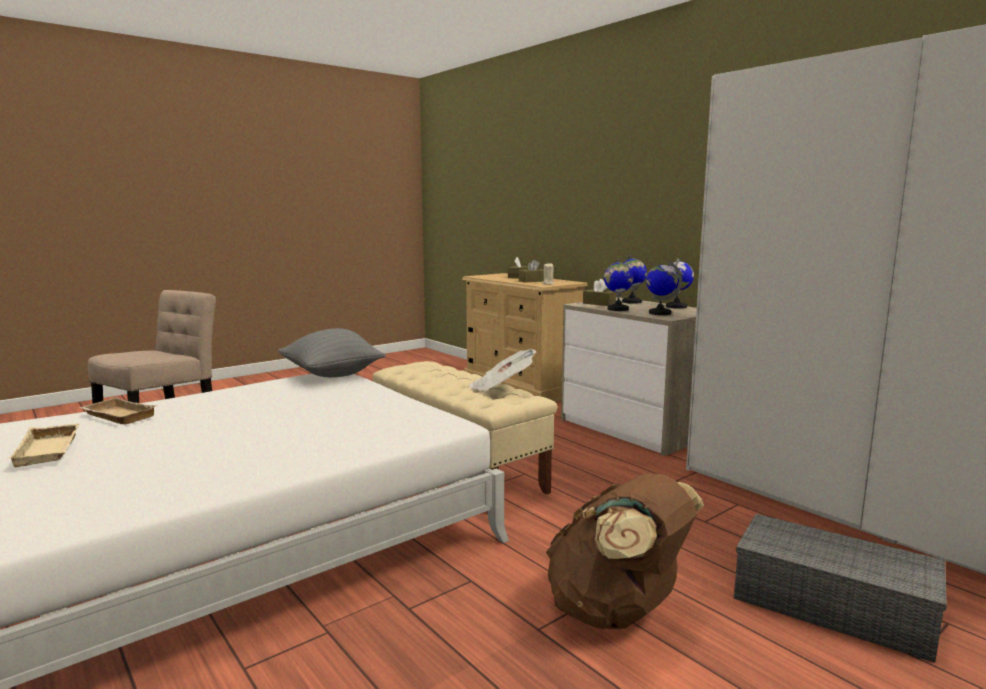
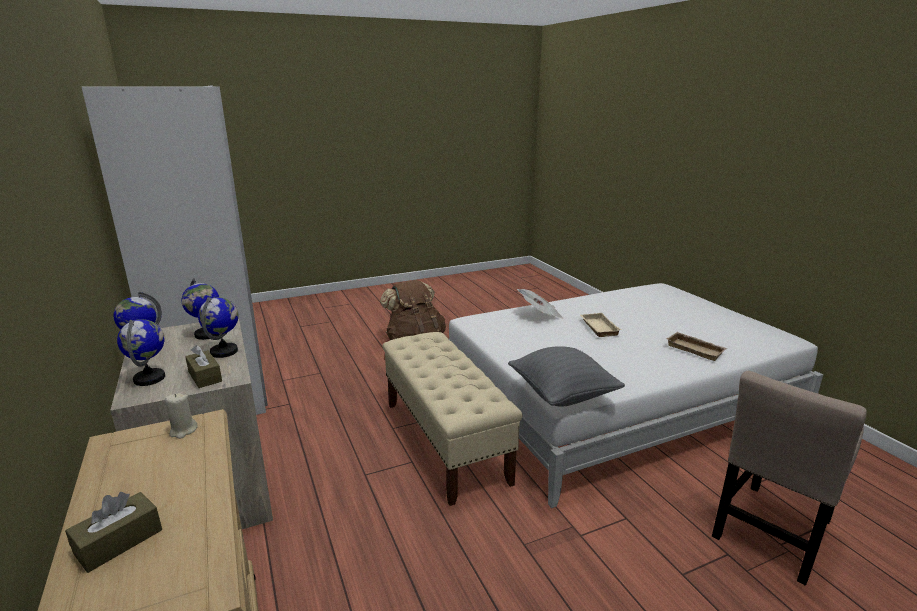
camera: 165 degrees left, 10 degrees up
beige tray [9,423,80,468] -> beige tray moved to [580,313,622,337]
newspaper [469,349,537,392] -> newspaper moved to [517,289,563,318]
brown tissue box [519,259,544,282] -> none
grey storage box [734,514,947,663] -> none

